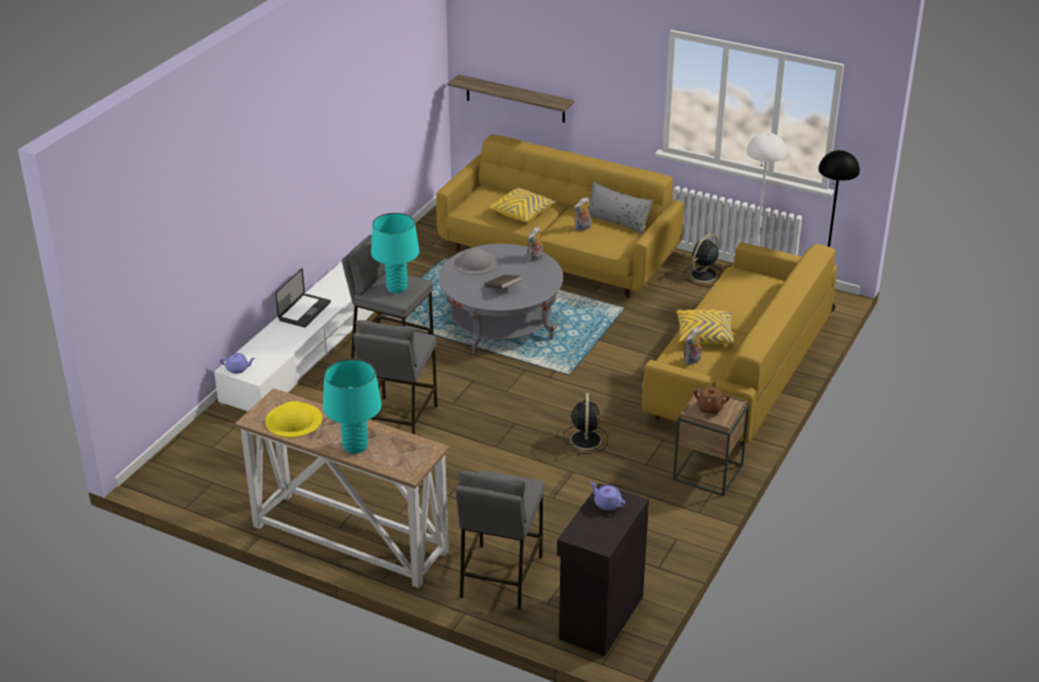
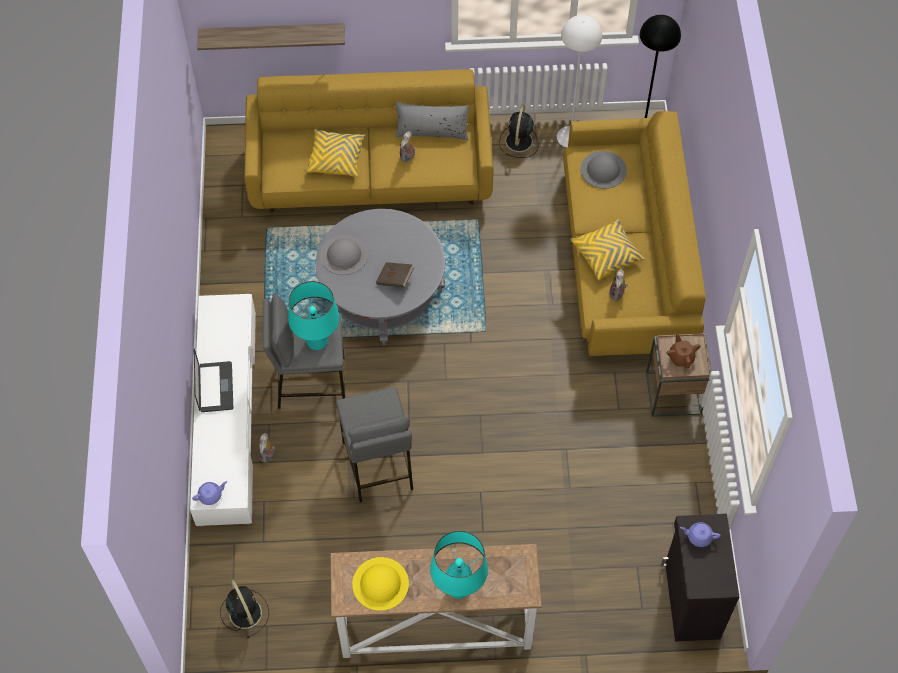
camera: 30 degrees left, 25 degrees up
grey stool [456,471,545,609] -> none
plush toy [527,226,543,262] -> plush toy moved to [258,433,275,463]
black fan [563,393,608,455] -> black fan moved to [220,579,269,638]
none -> grey hat [580,151,627,189]

